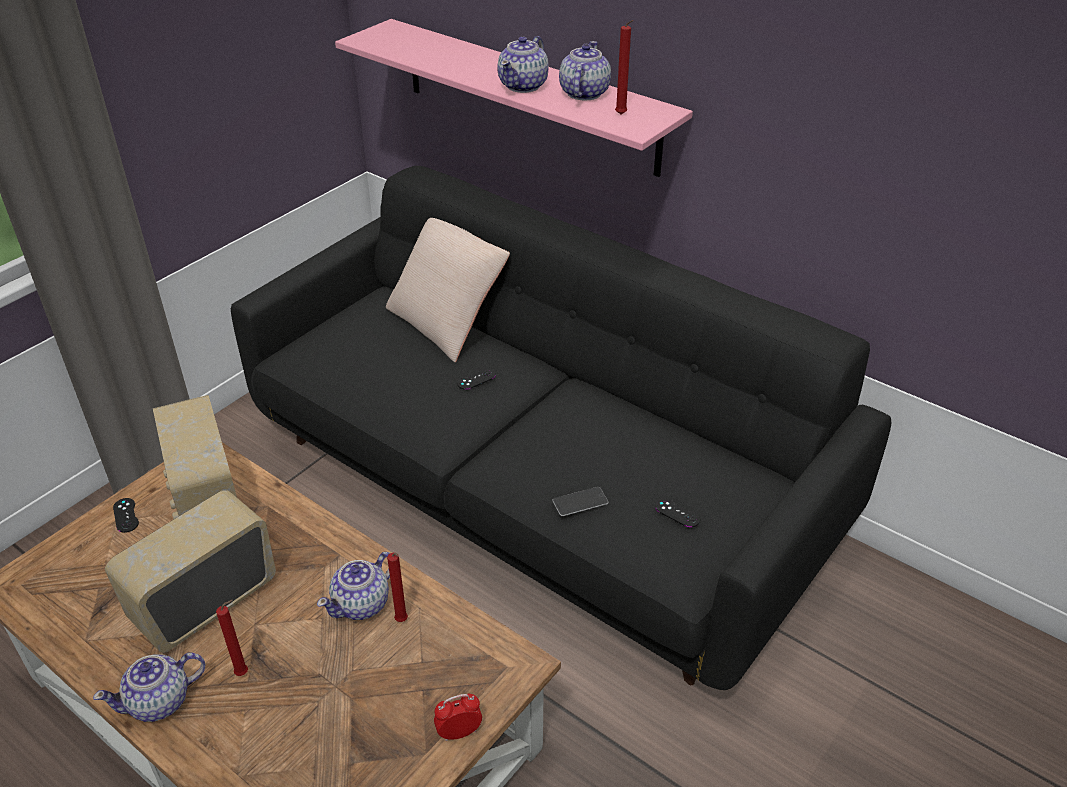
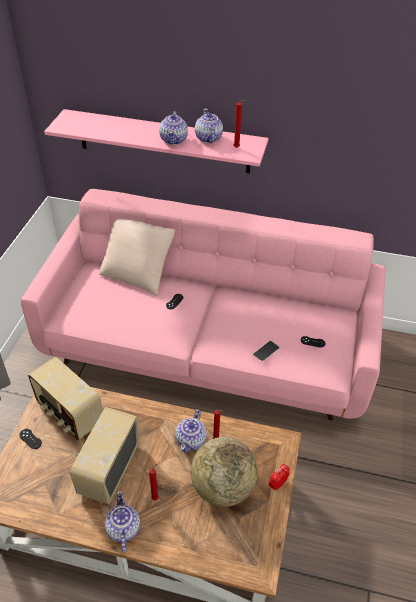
camera: 25 degrees left, 5 degrees up
teapot [93,652,205,722] -> teapot turned 135 degrees clockwise [104,491,140,552]
black sofa [231,166,891,690] -> pink sofa [21,189,385,421]
none -> globe [191,437,258,507]

